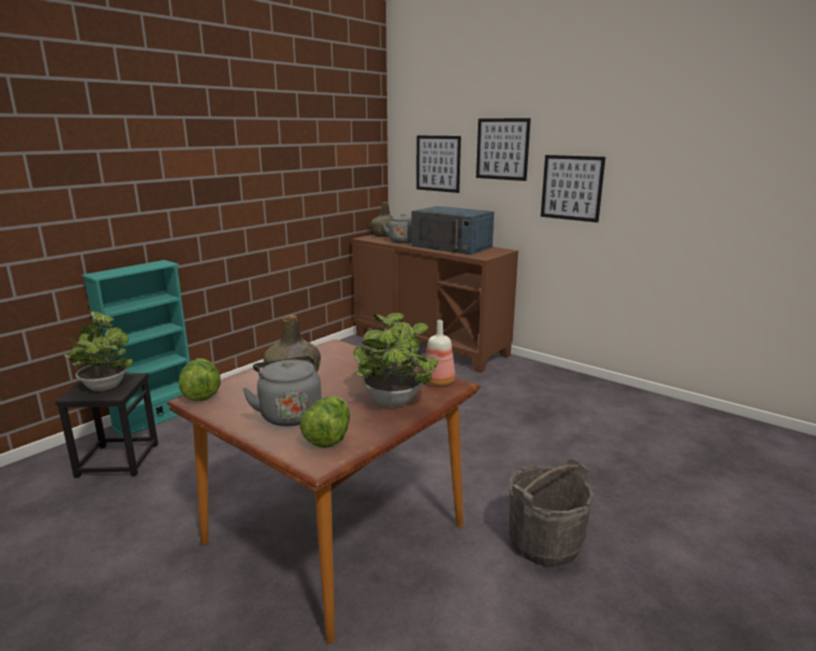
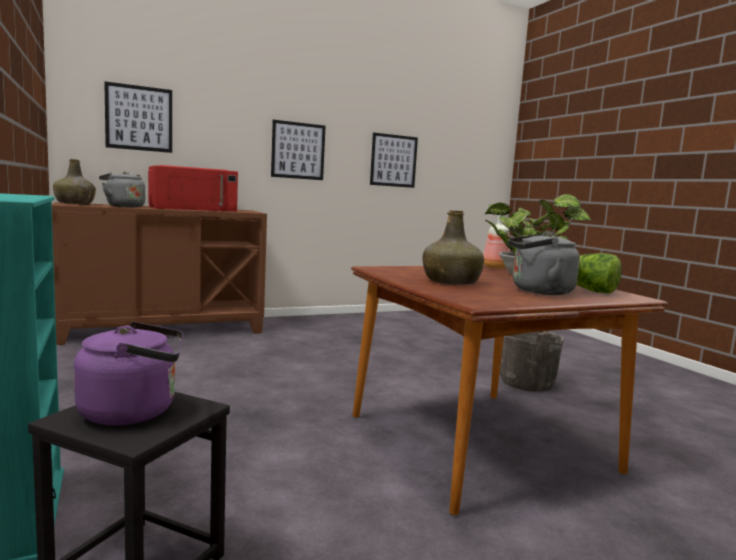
camera: 65 degrees left, 10 degrees down
potted plant [62,311,133,391] -> purple kettle [74,322,183,425]
lettuce [179,359,221,401] -> none
blue microwave [411,206,494,255] -> red microwave [148,165,238,212]
picture [476,118,531,181] -> picture moved to [370,133,418,188]

